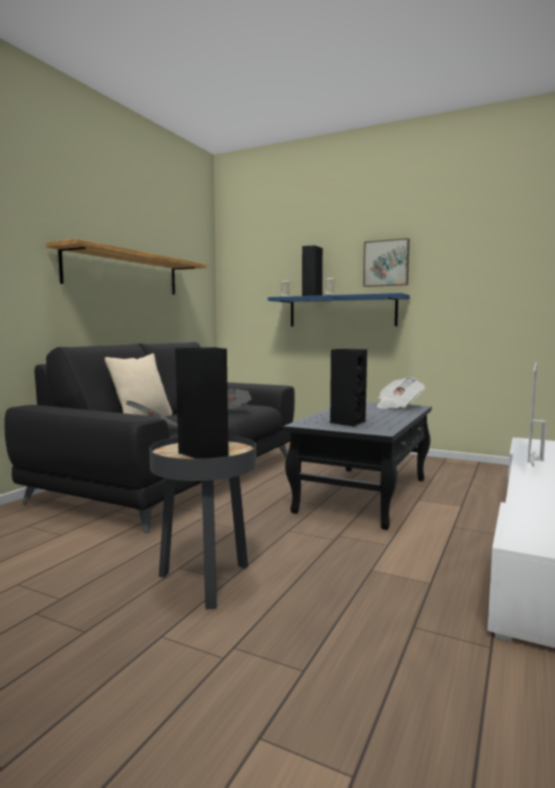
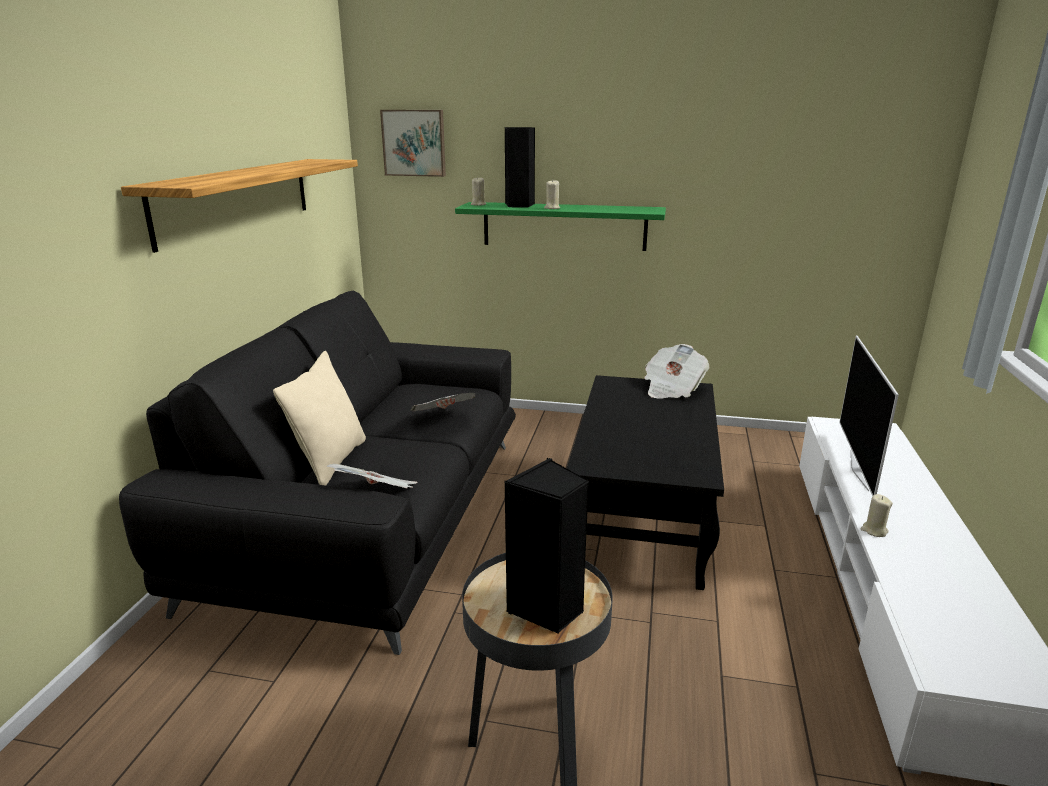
camera: 15 degrees left, 15 degrees up
blue shelf [268,293,410,326] -> green shelf [455,202,666,251]
black speaker [330,349,367,427] -> none
picture [363,238,410,287] -> picture moved to [380,110,446,177]
none -> beige candle [861,494,893,537]

